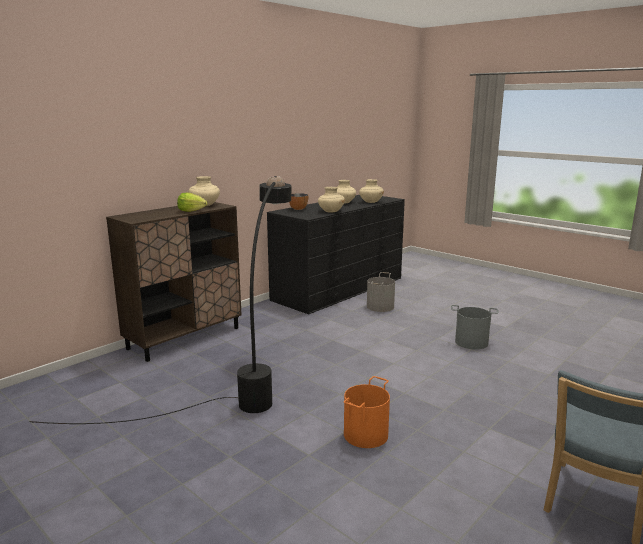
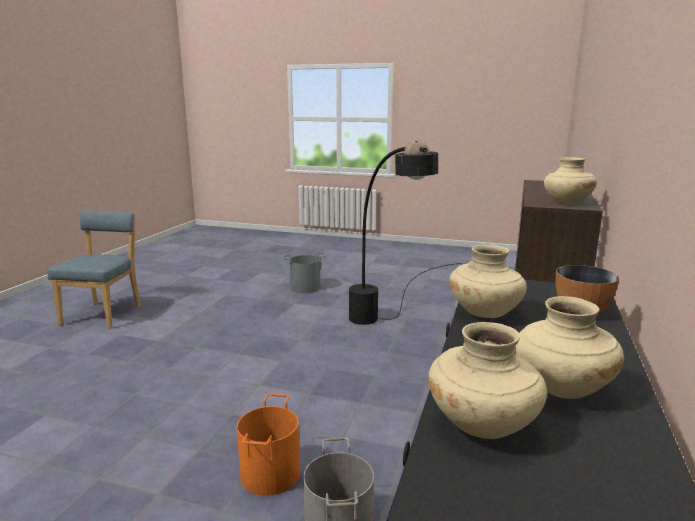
camera: 155 degrees right, 0 degrees up
lettuce [177,193,207,212] -> none
orange bucket [344,376,390,448] -> orange bucket moved to [237,394,300,496]
grey bucket [451,305,498,350] -> grey bucket moved to [283,253,327,293]

